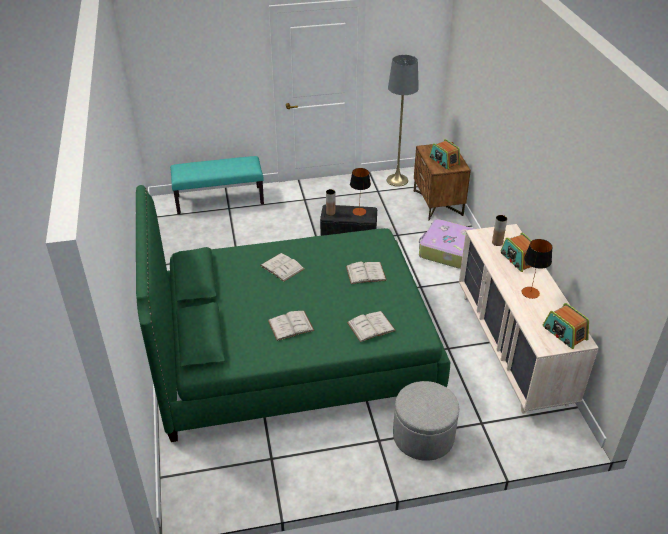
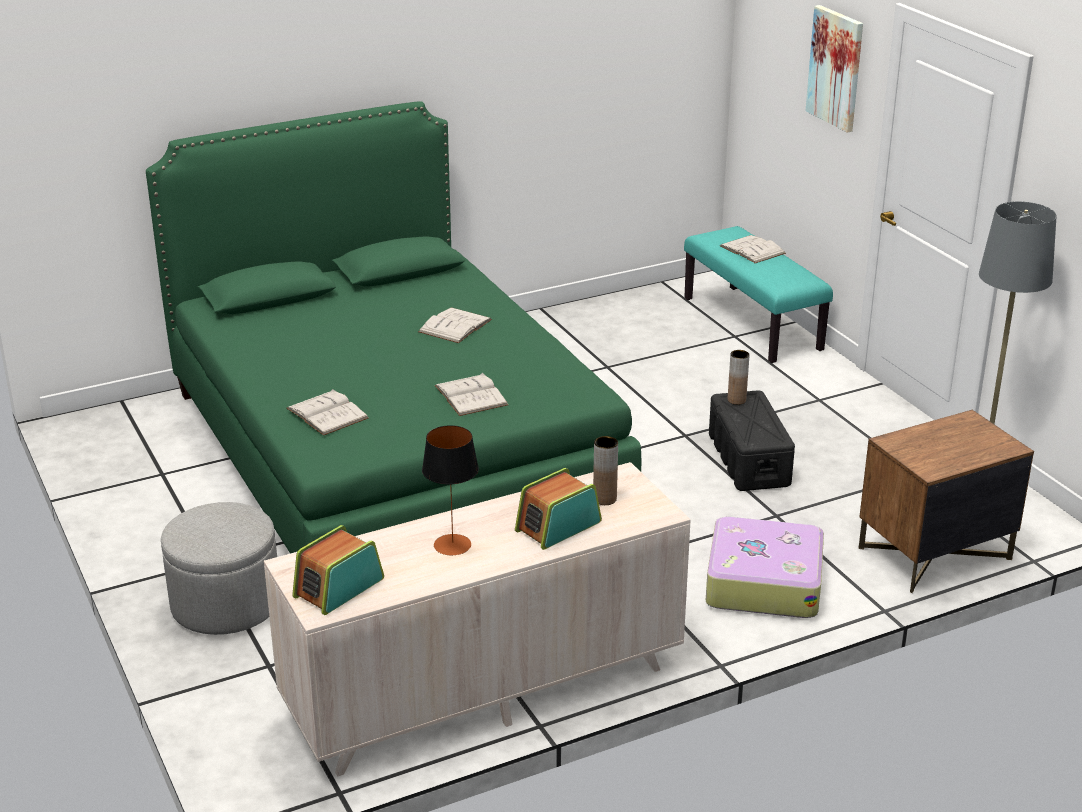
camera: 75 degrees right, 10 degrees down
white book [268,311,315,341] -> white book moved to [720,235,786,263]
table lamp [350,168,371,216] -> none
radio [429,139,460,170] -> none
none -> picture [805,5,863,133]

